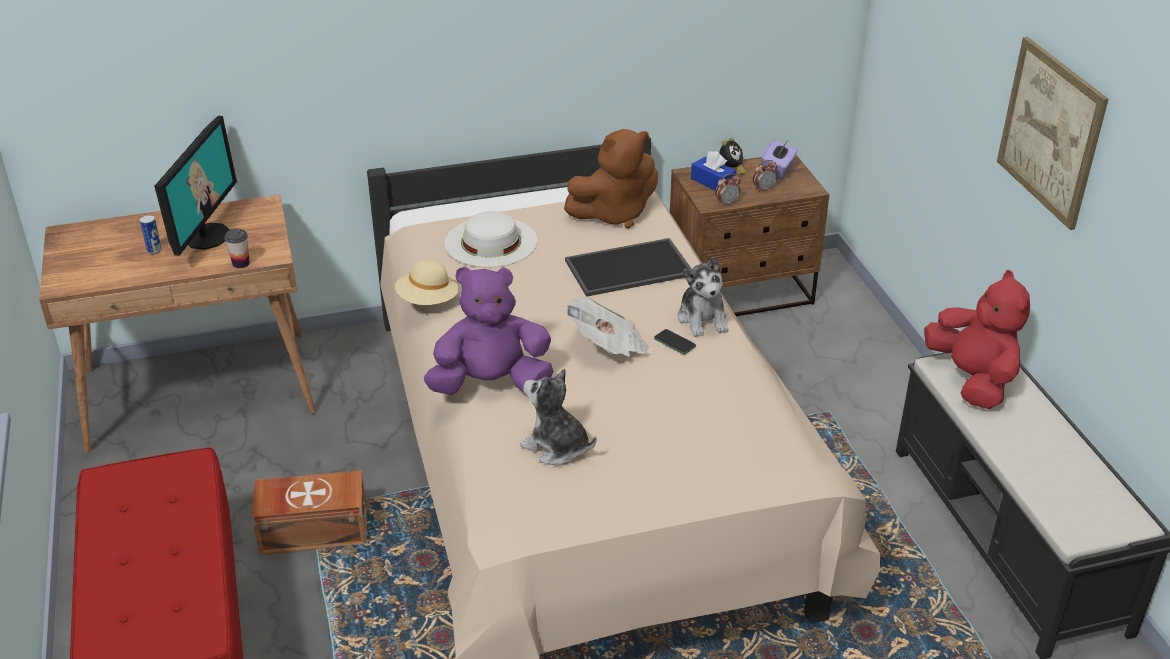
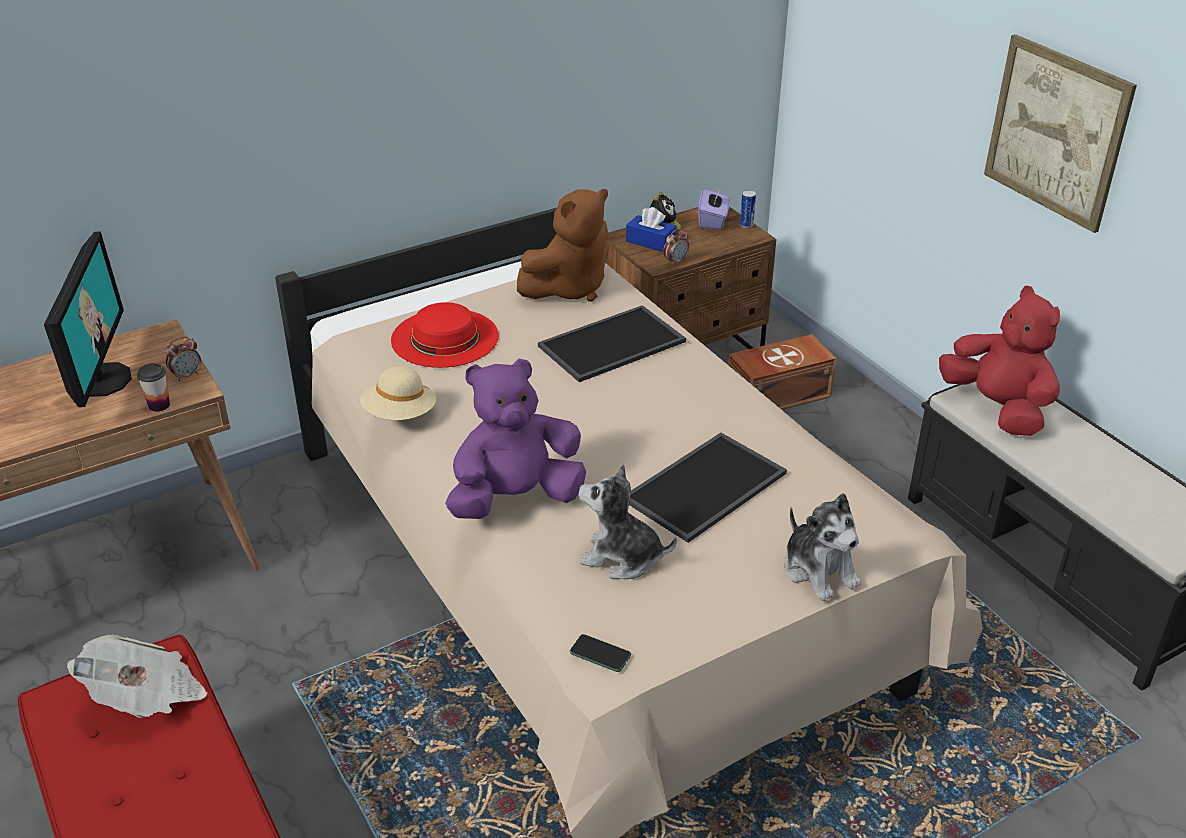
camera: 15 degrees left, 0 degrees up
can [140,215,162,254] -> can moved to [740,190,756,228]
brown storage box [252,471,366,555] -> brown storage box moved to [728,334,837,410]
white hat [445,211,538,267] -> red hat [391,302,499,368]
newspaper [563,297,653,357] -> newspaper moved to [67,634,207,718]
phone [654,329,696,354] -> phone moved to [570,634,631,672]
plush toy [678,257,728,337] -> plush toy moved to [785,493,861,601]
alarm clock [753,160,777,192] -> alarm clock moved to [165,336,201,381]
none -> tray [629,433,787,543]

